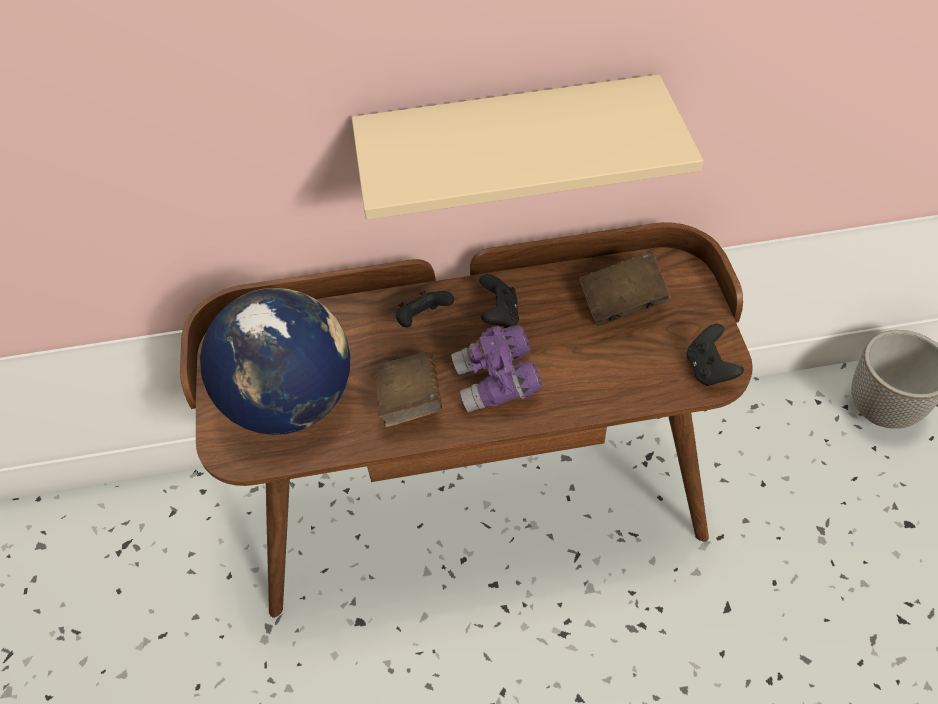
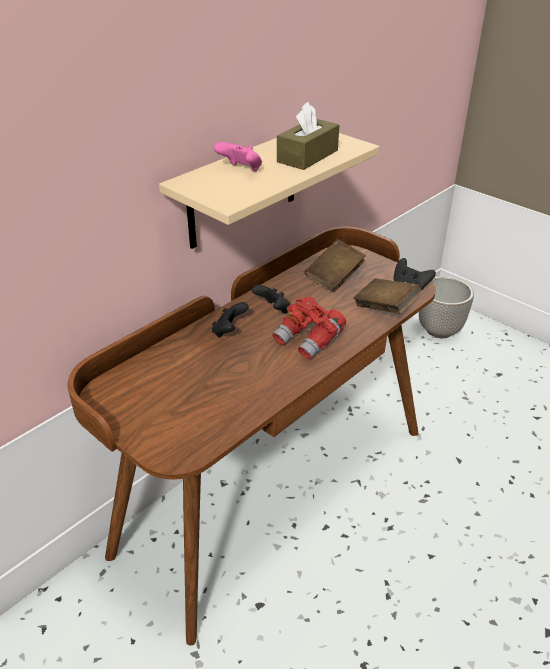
camera: 40 degrees left, 15 degrees down
globe [200,288,350,435] -> none
brown book [375,352,442,427] -> brown book moved to [353,278,421,314]
purple binoculars [451,325,542,413] -> red binoculars [272,297,346,360]
none -> pink game controller [214,142,262,171]
none -> brown tissue box [277,102,339,170]

